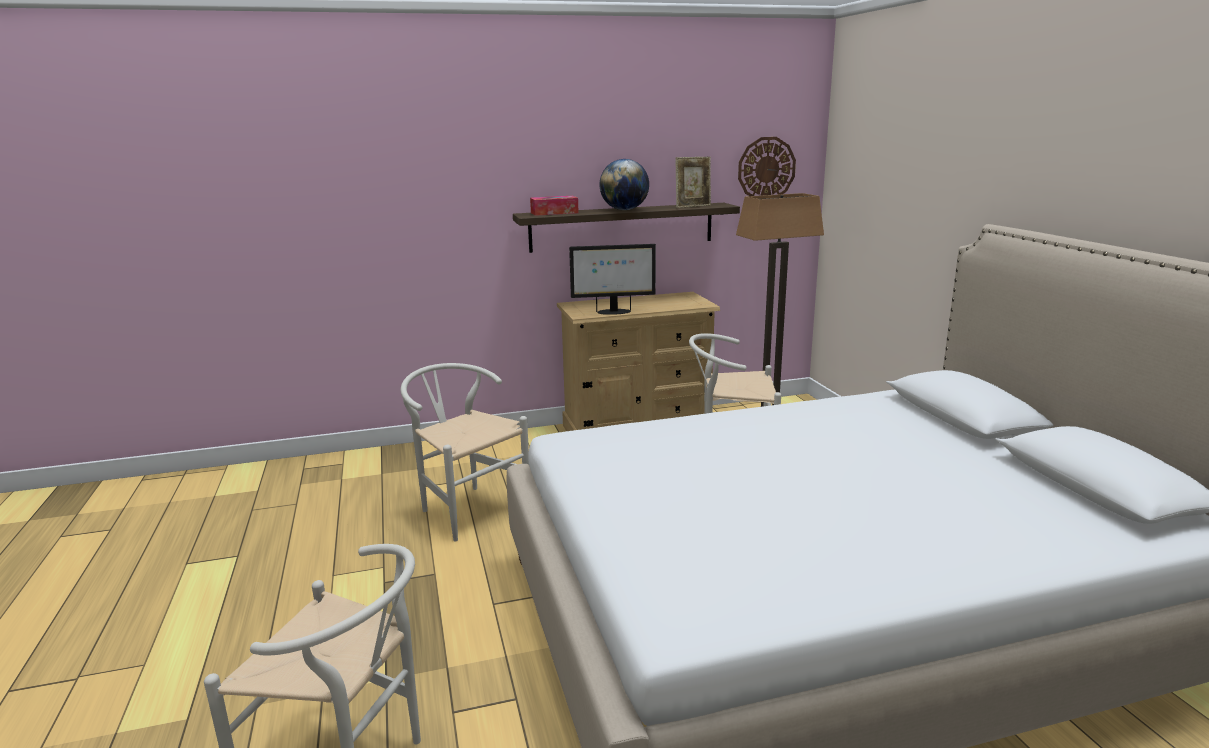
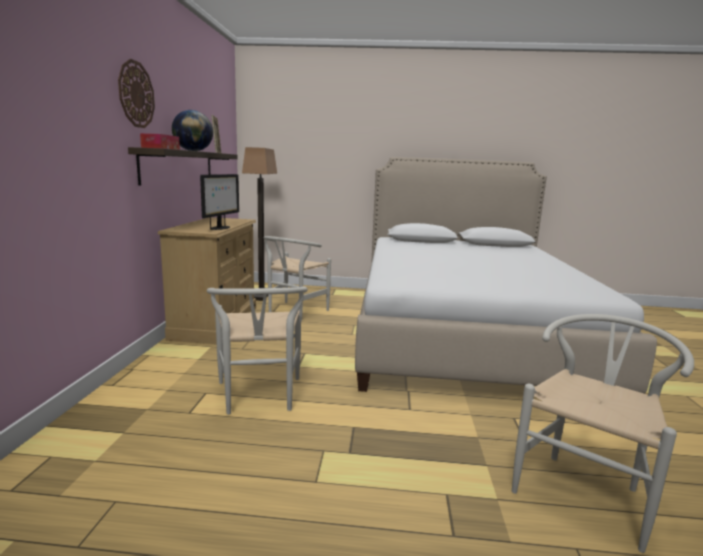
camera: 70 degrees left, 5 degrees down
white chair [401,363,529,542] -> white chair turned 75 degrees counterclockwise [207,287,308,415]
wall clock [738,137,796,196] -> wall clock moved to [118,59,155,128]

